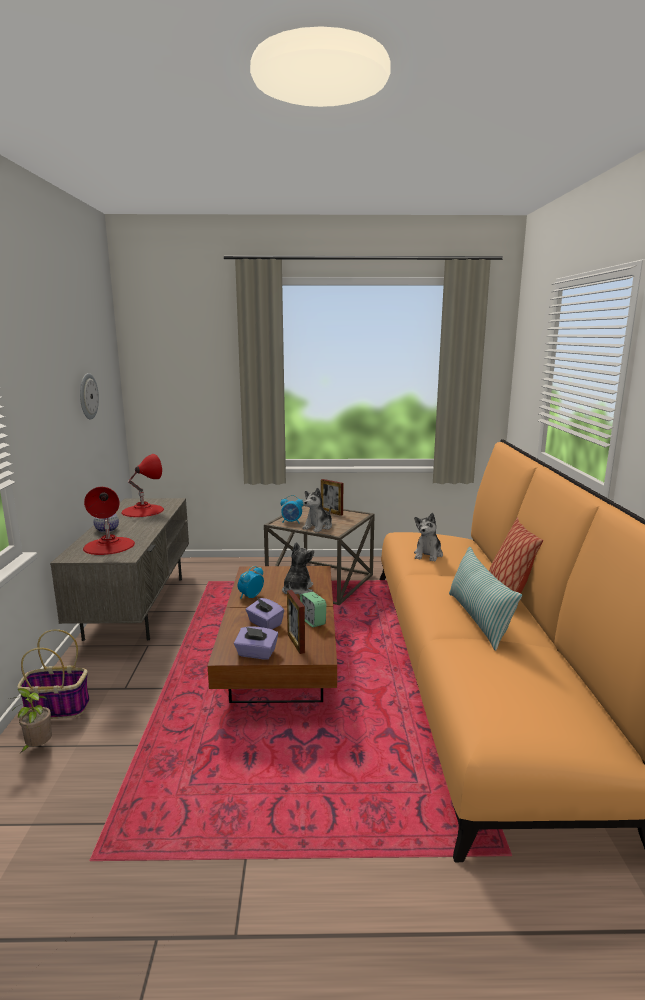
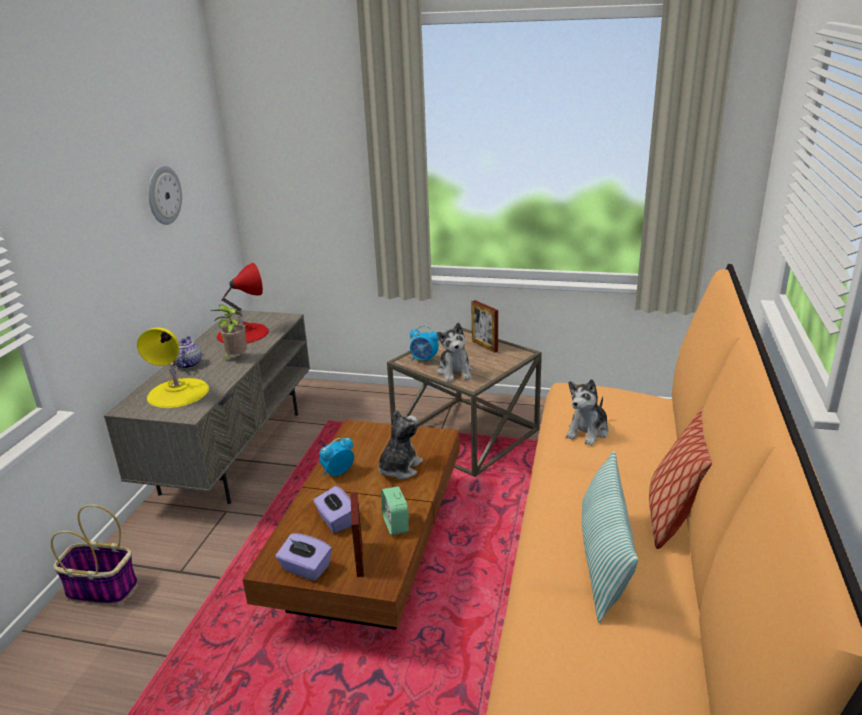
camera: 15 degrees right, 10 degrees up
potted plant [10,688,52,753] -> potted plant moved to [211,304,247,360]
red table lamp [83,487,135,555] -> yellow table lamp [137,328,209,408]
plush toy [302,488,332,532] -> plush toy turned 60 degrees counterclockwise [437,323,472,382]

